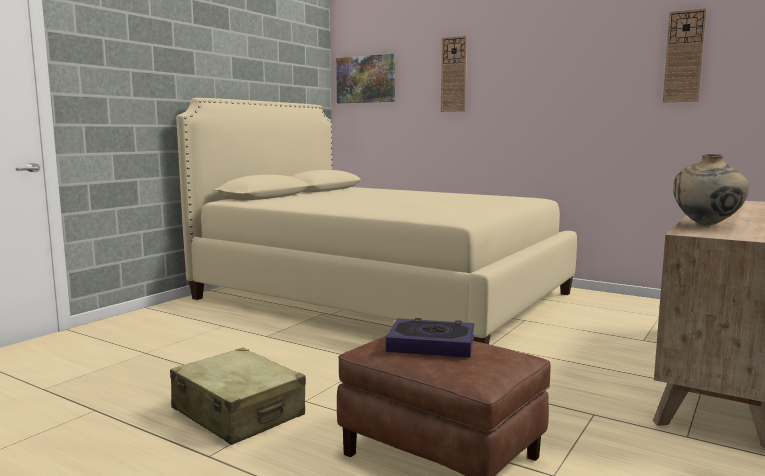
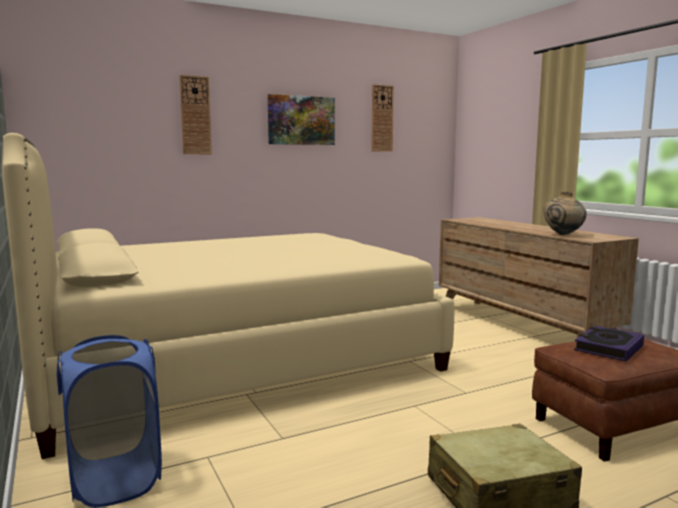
camera: 60 degrees left, 0 degrees up
picture [336,54,395,103] -> picture moved to [267,94,335,145]
none -> blue laundry basket [57,335,162,508]

